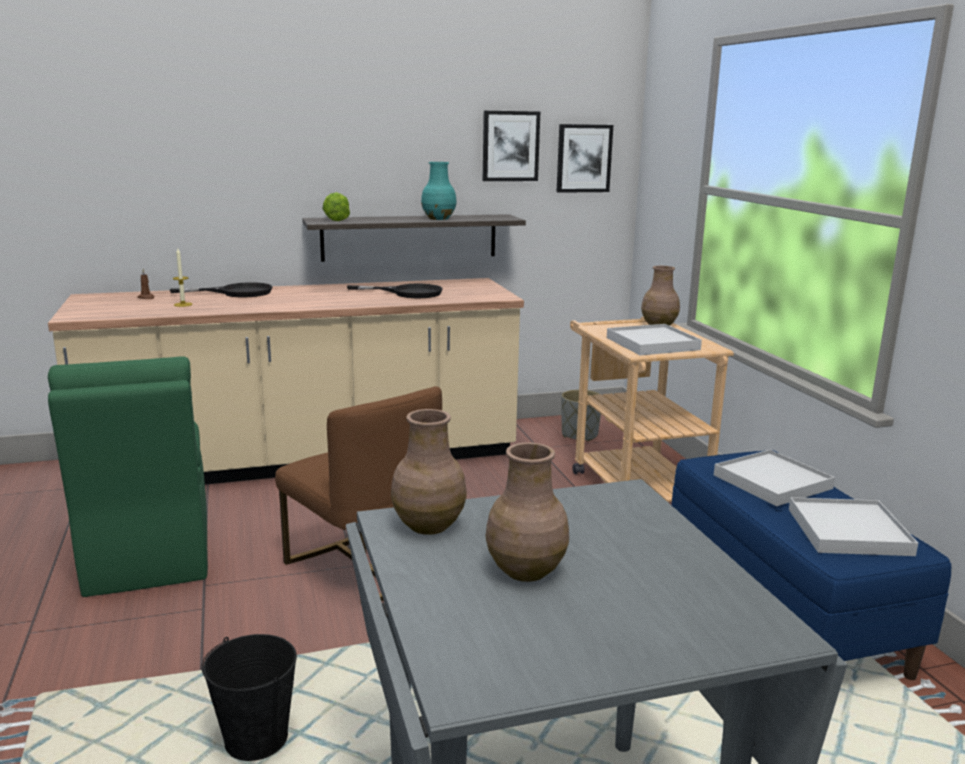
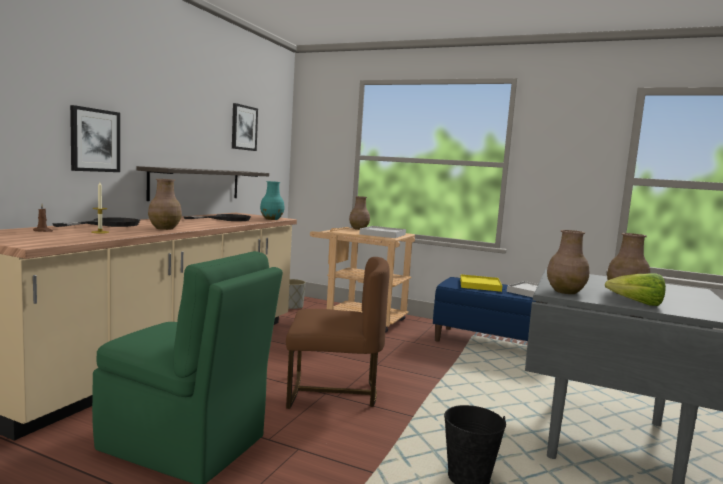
camera: 50 degrees left, 10 degrees down
lettuce [322,192,350,221] -> lettuce moved to [605,273,666,306]
turquoise vase [421,162,457,220] -> turquoise vase moved to [260,181,285,220]
picture [557,124,613,193] -> picture moved to [70,105,120,172]
white tray [714,450,835,506] -> yellow tray [460,274,502,292]
none -> brown vase [148,179,182,230]

